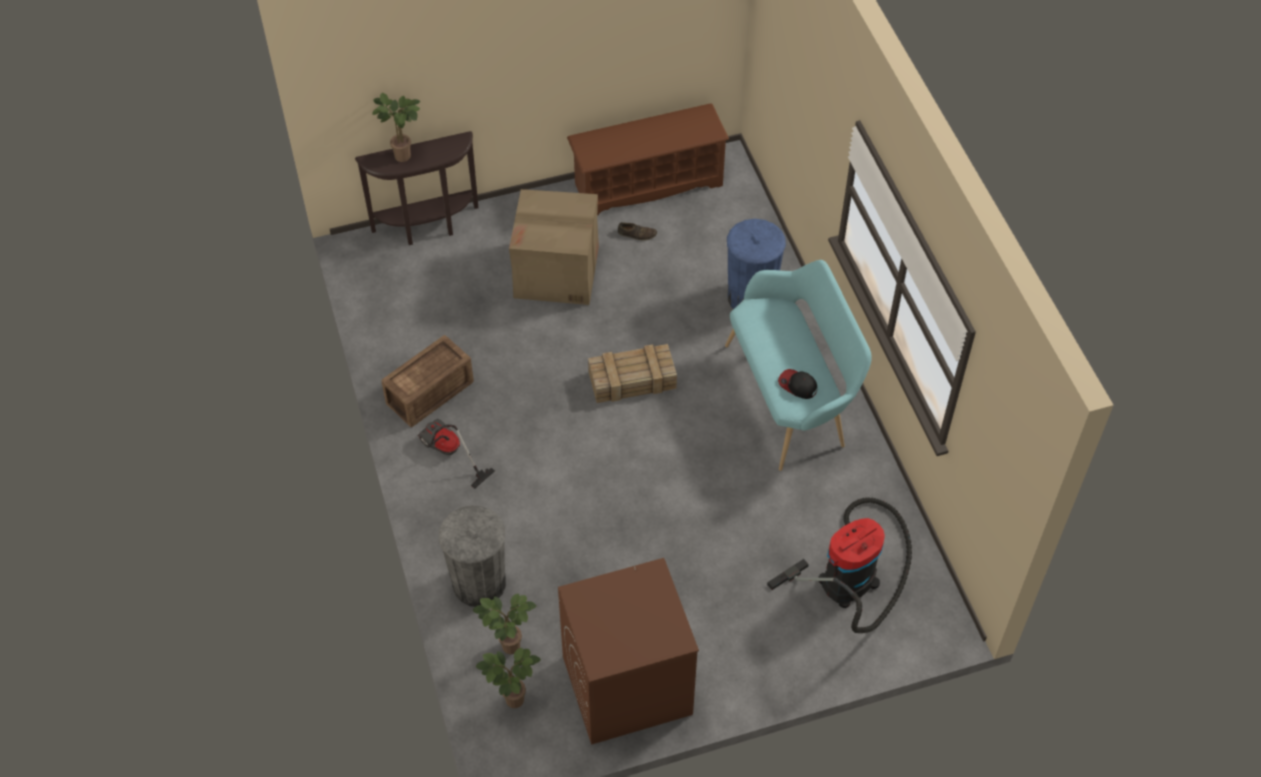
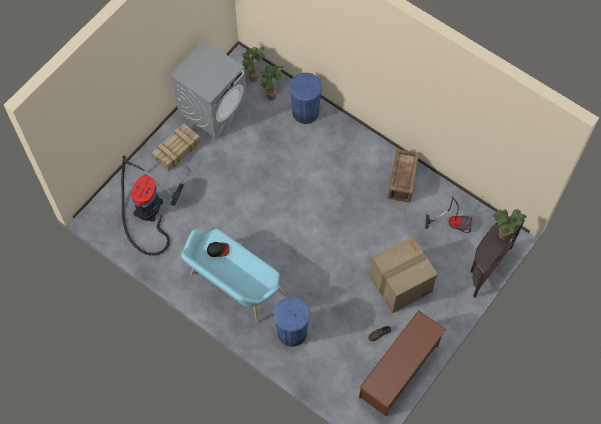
camera: 145 degrees right, 10 degrees up
vacuum cleaner [417,419,495,489] -> vacuum cleaner moved to [425,196,472,233]
grey trash can [439,505,506,607] -> blue trash can [289,73,322,124]
brown washing machine [558,558,699,745] -> grey washing machine [170,40,248,140]
crate [588,344,677,403] -> crate moved to [152,124,201,172]

